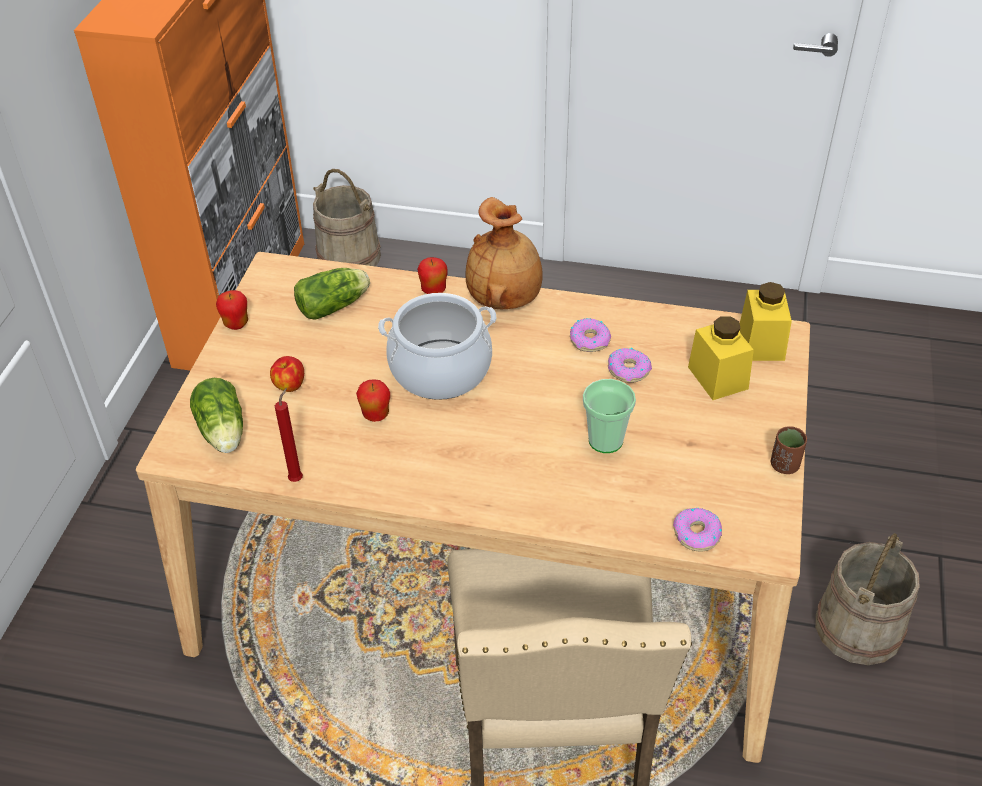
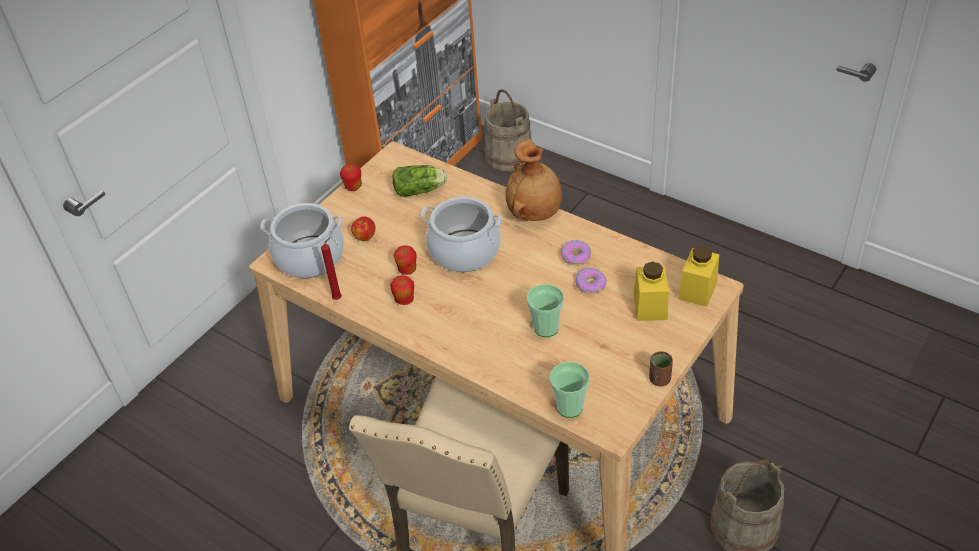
camera: 25 degrees right, 0 degrees up
lettuce [190,378,243,453] -> cooking pot [260,203,344,278]
apple [417,257,447,294] -> apple moved to [390,275,414,305]
donut [673,508,722,551] -> cup [550,362,590,418]

